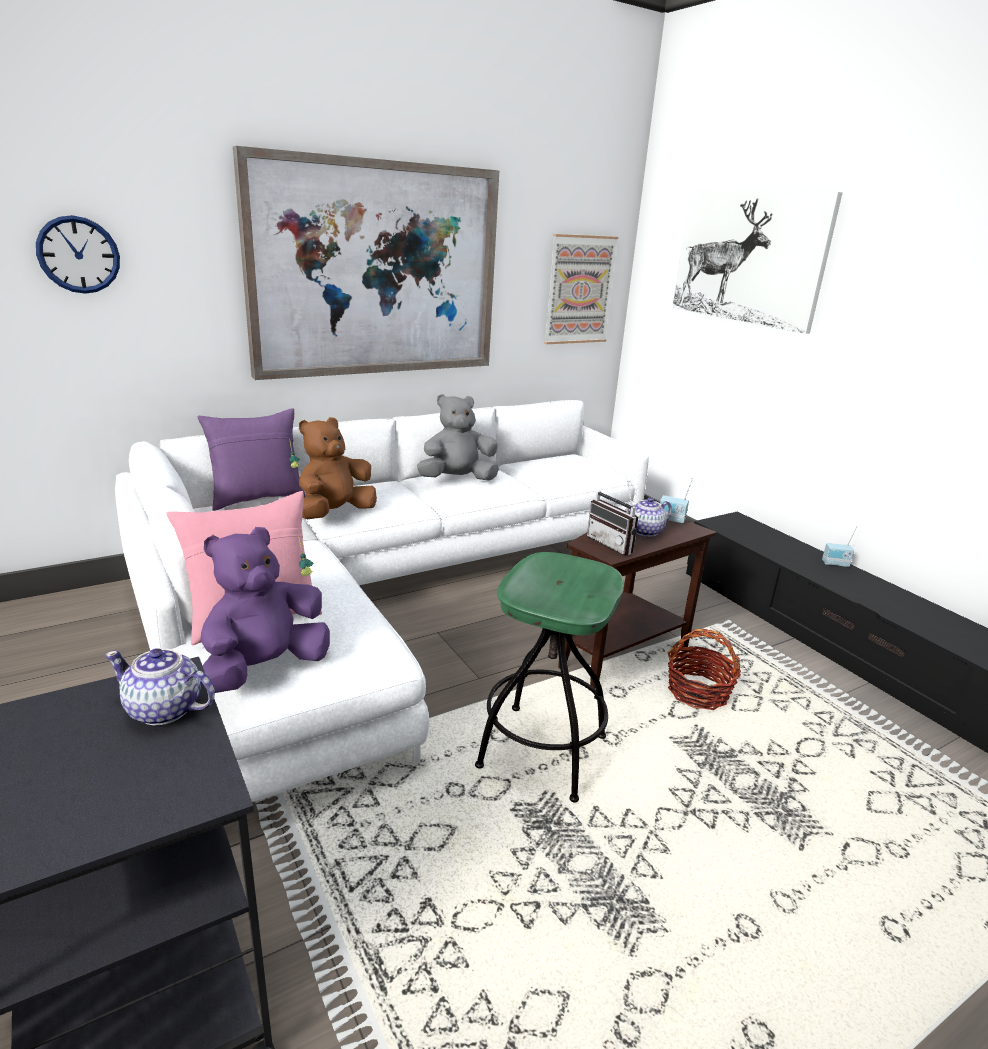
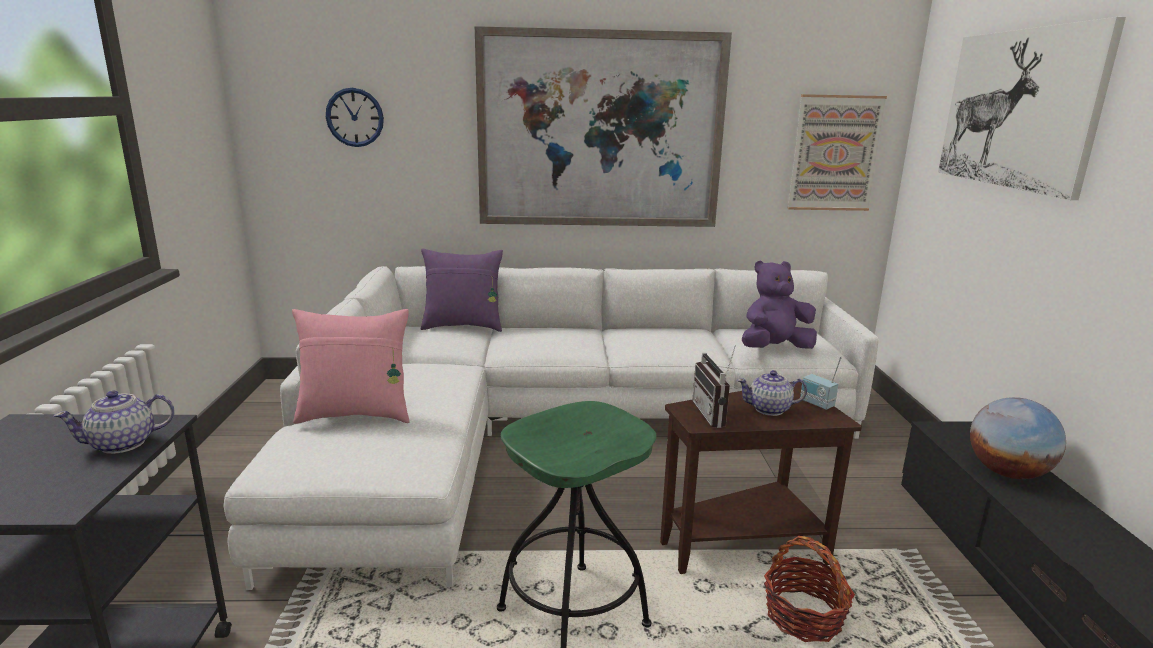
camera: 30 degrees right, 5 degrees down
teapot [105,648,215,725] -> teapot turned 75 degrees counterclockwise [53,391,175,454]
purple plush toy [201,527,330,693] -> purple plush toy moved to [742,260,817,349]
brown plush toy [299,417,377,519] -> none
grey plush toy [417,394,499,481] -> none
radio [822,526,858,567] -> none
none -> globe [970,397,1066,479]

